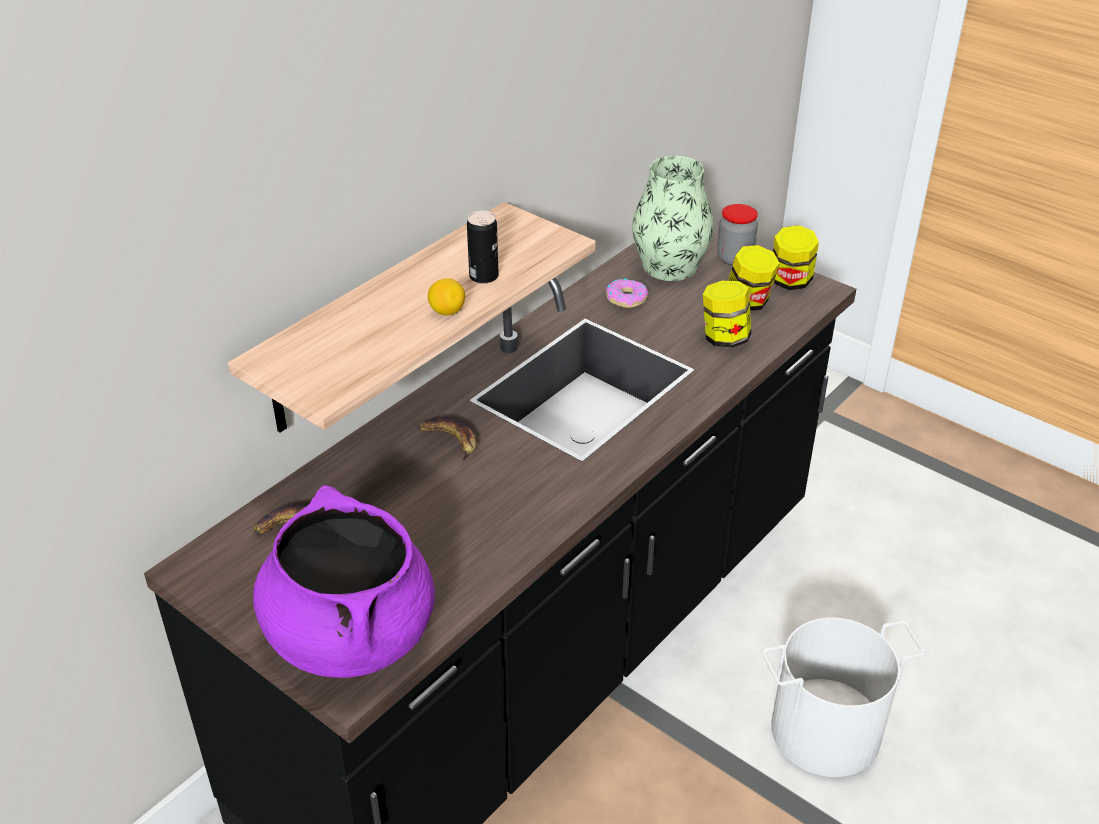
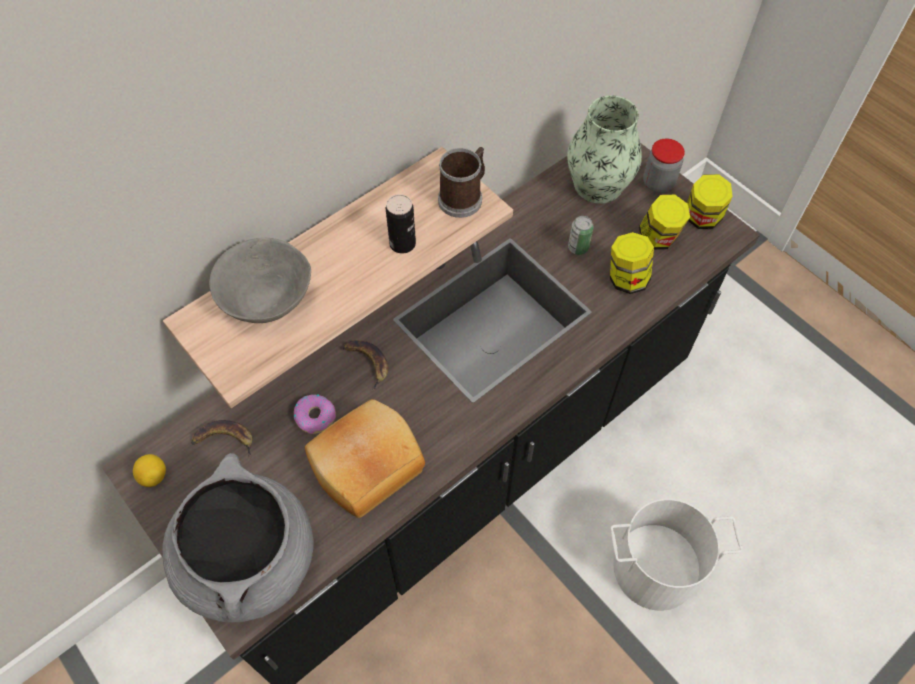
camera: 10 degrees right, 20 degrees up
purple cooking pot [253,485,435,678] -> grey cooking pot [162,453,314,623]
lemon [428,278,465,315] -> lemon moved to [133,454,166,487]
donut [606,278,649,308] -> donut moved to [294,394,336,434]
none -> grey bowl [209,238,311,323]
none -> bread [305,399,425,518]
none -> mug [438,147,485,218]
none -> can [568,216,594,255]

